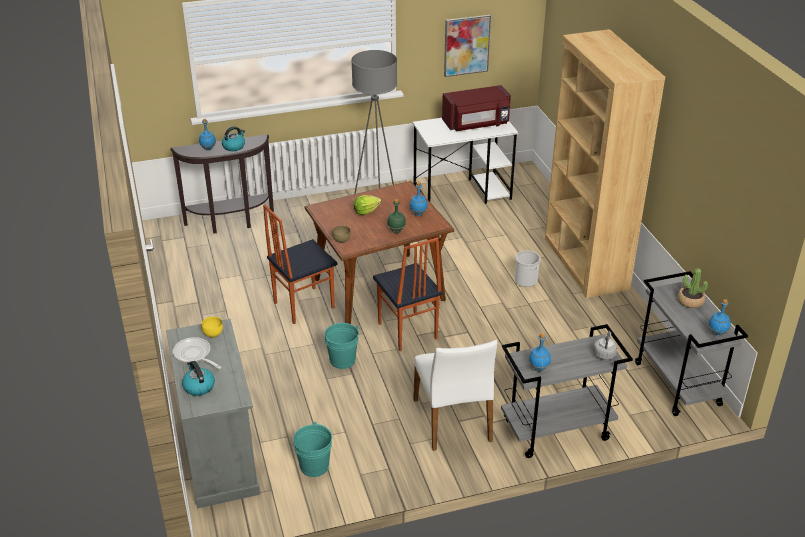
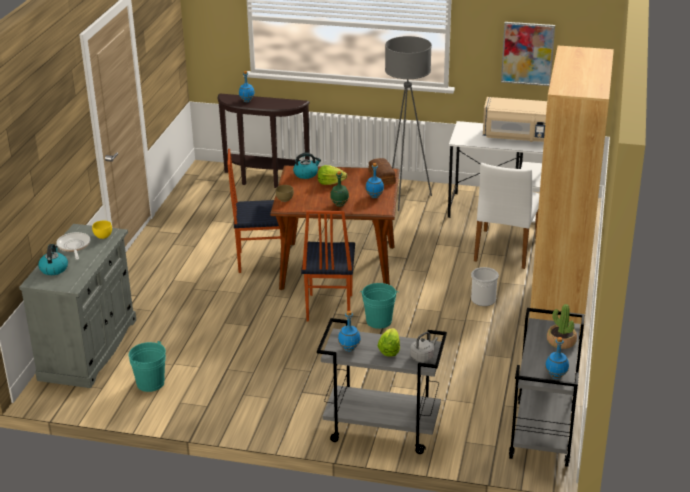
camera: 30 degrees right, 5 degrees down
kettle [222,126,245,151] -> kettle moved to [293,153,321,179]
turquoise bucket [324,323,360,369] -> turquoise bucket moved to [360,283,399,329]
white chair [413,340,497,451] -> white chair moved to [474,163,540,269]
red microwave [442,85,511,131] -> beige microwave [483,97,547,142]
none -> bread [368,158,396,185]
none -> lettuce [377,328,400,357]

